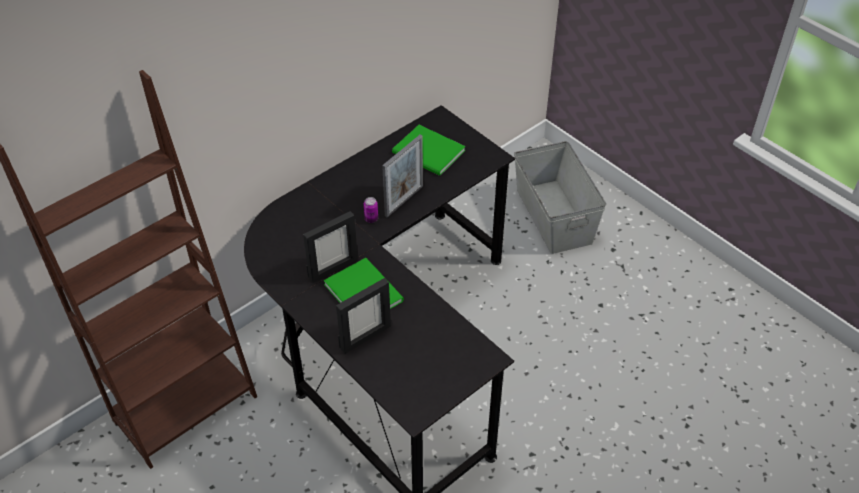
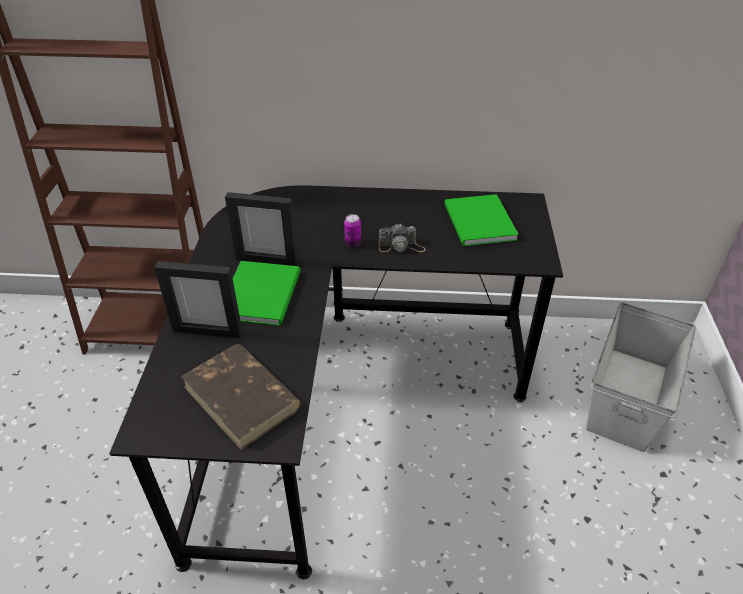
camera: 45 degrees right, 5 degrees down
picture frame [382,134,423,217] -> camera [378,223,426,252]
none -> brown book [181,344,301,450]

